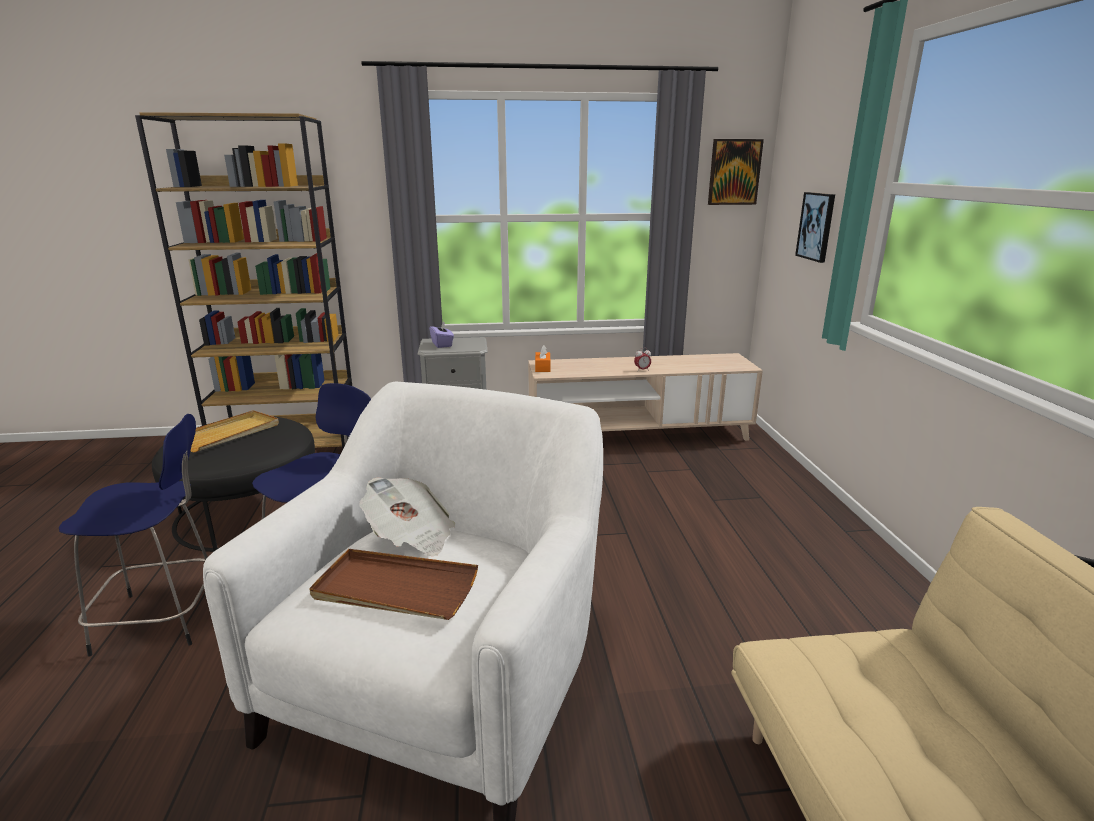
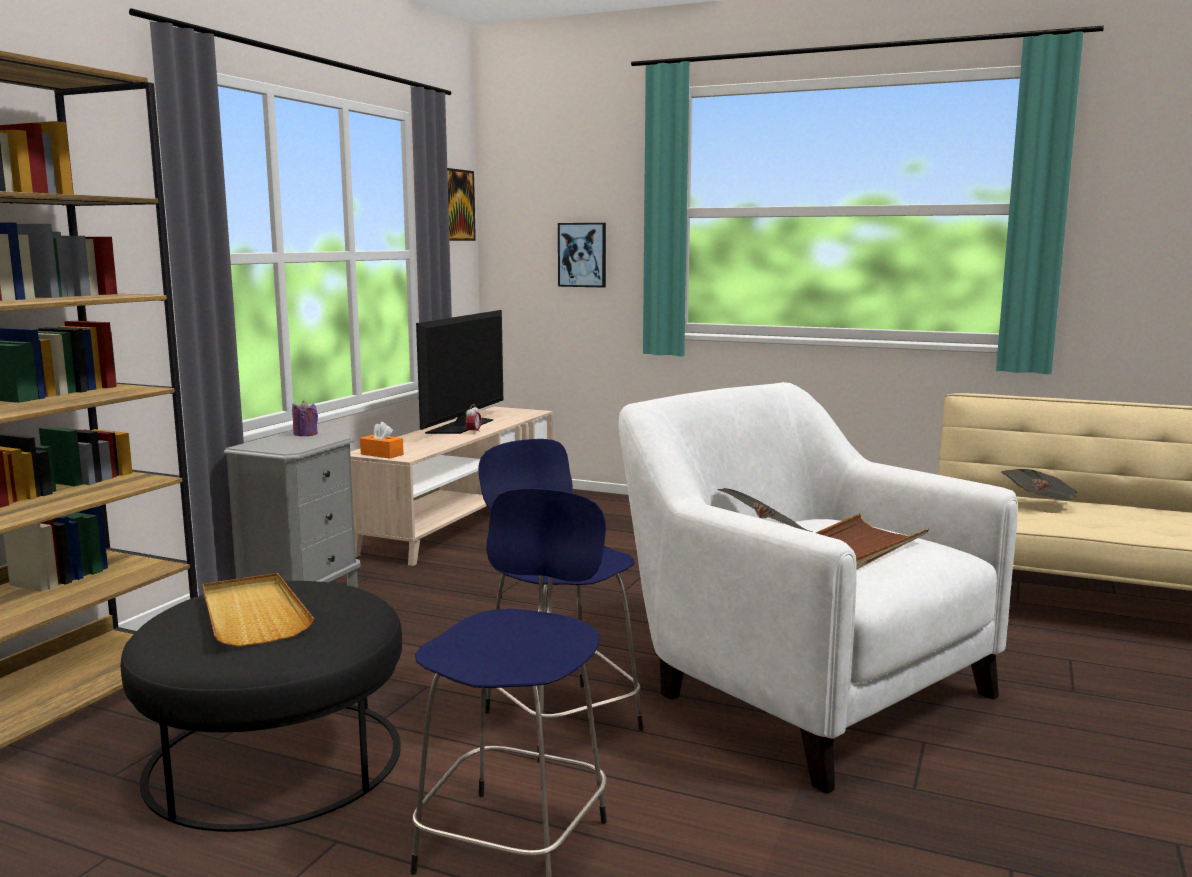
camera: 60 degrees left, 10 degrees down
purple tissue box [429,321,454,348] -> none
none -> purple candle [292,400,318,436]
none -> television [416,310,503,434]
none -> newspaper [1001,469,1077,500]

